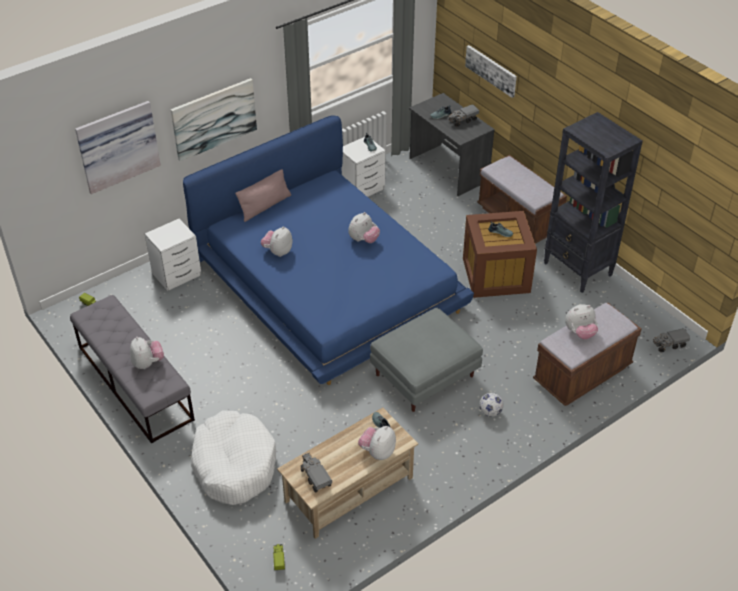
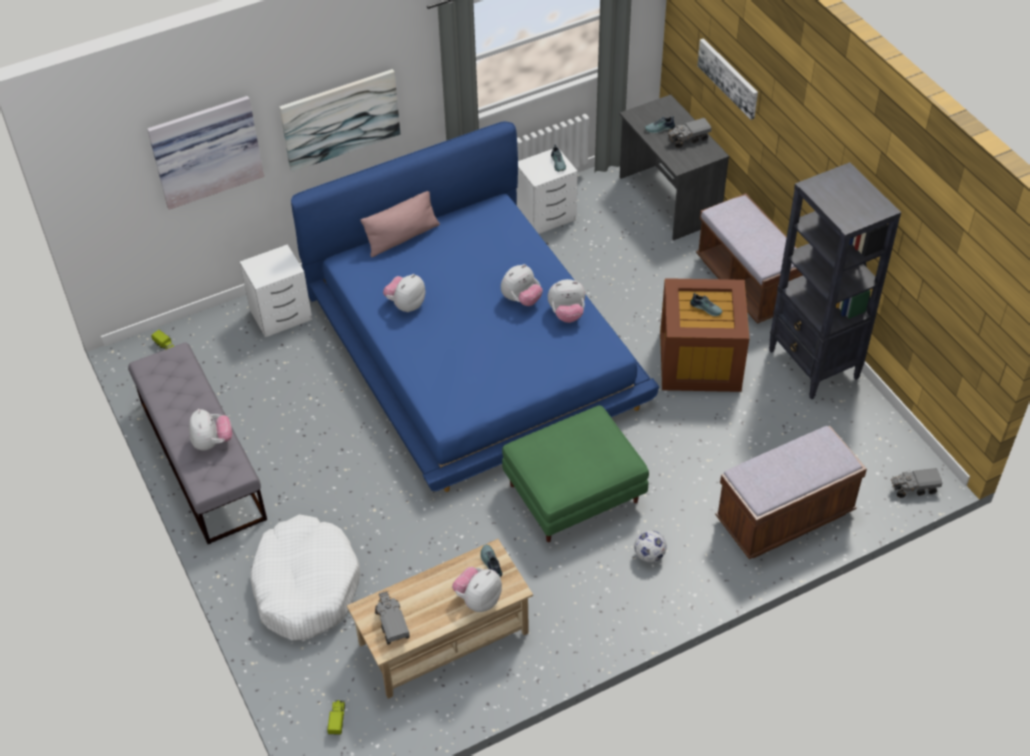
camera: 10 degrees right, 5 degrees up
grey ottoman [370,308,483,412] -> green ottoman [502,405,649,542]
plush toy [565,304,598,340] -> plush toy moved to [548,279,585,323]

